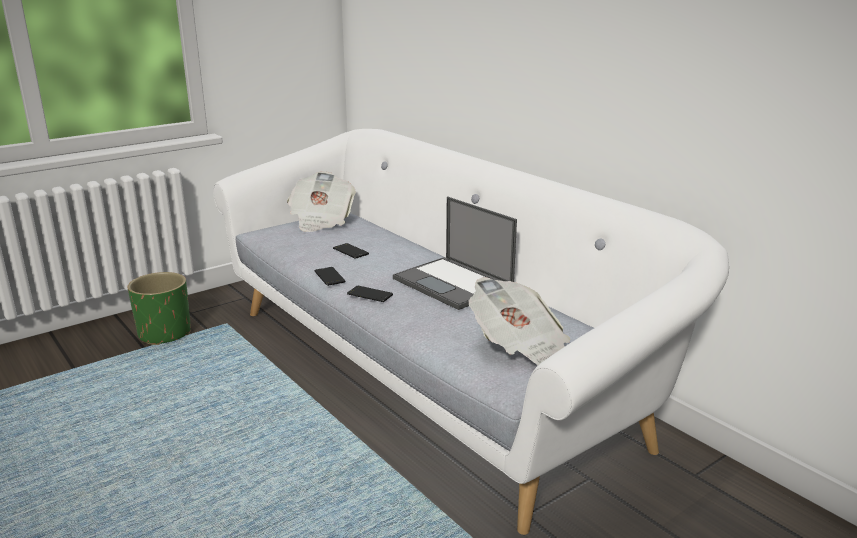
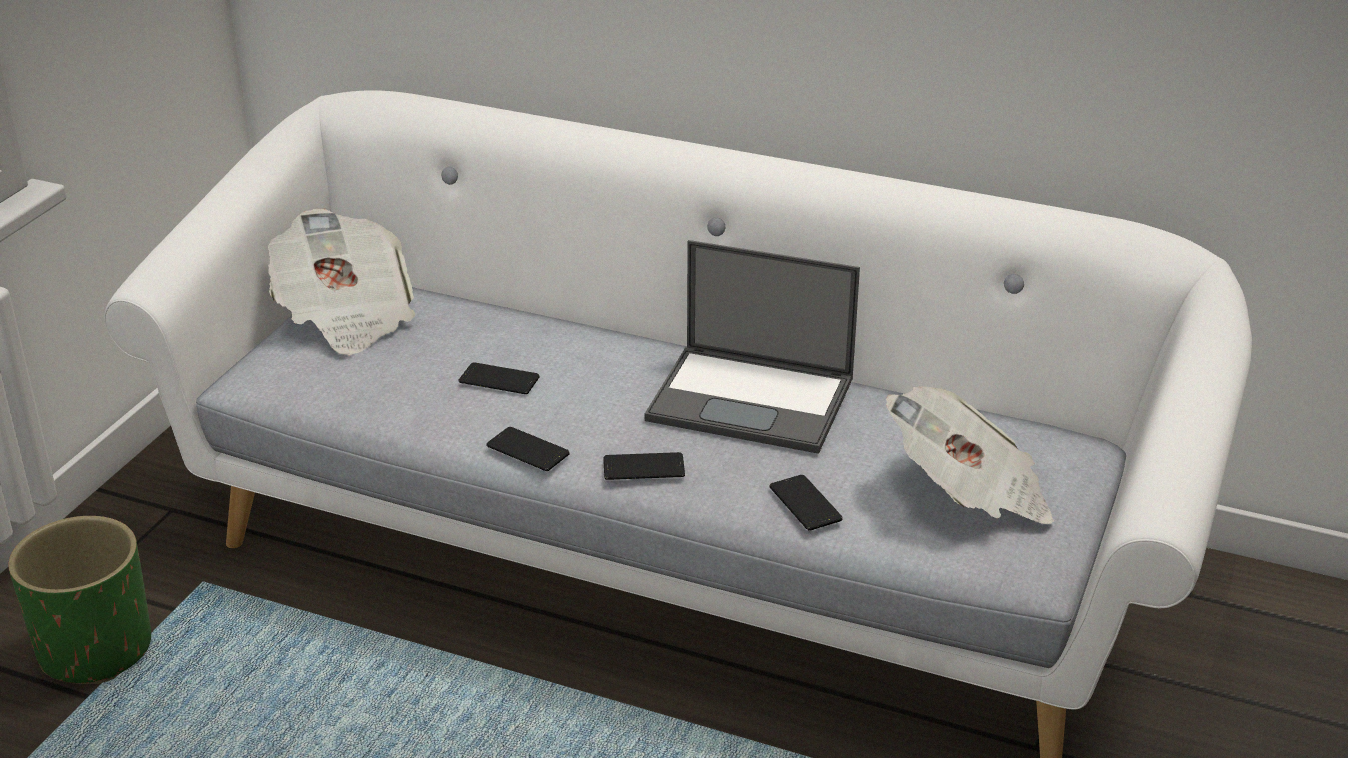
camera: 30 degrees left, 10 degrees up
none -> phone [769,475,843,531]

